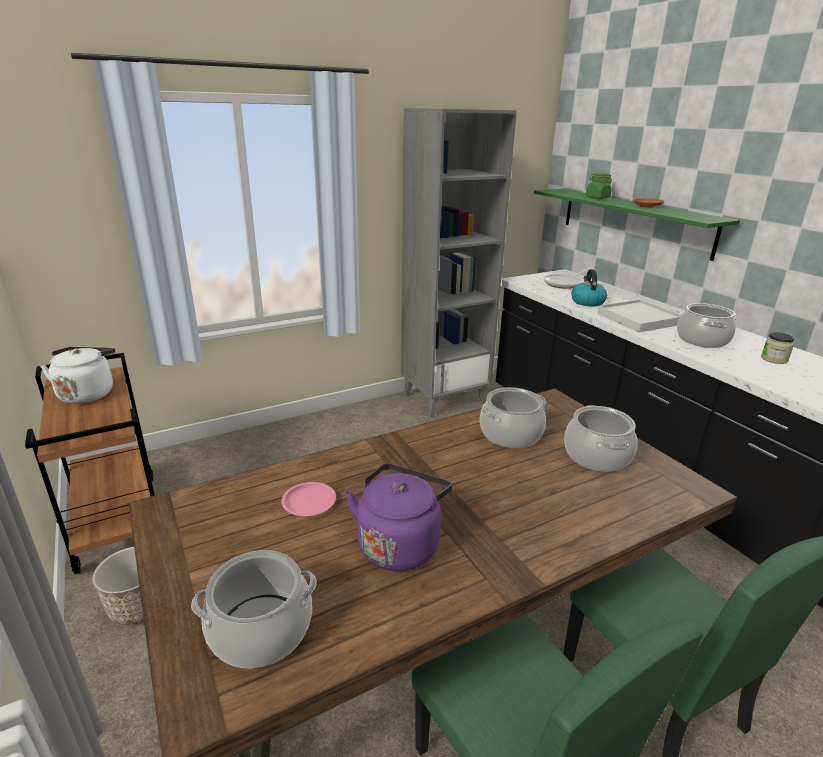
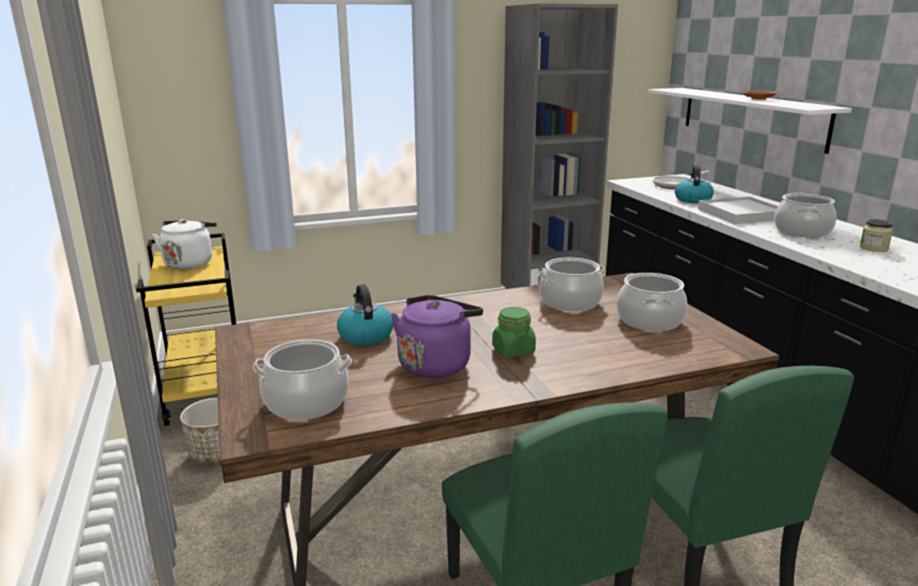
camera: 10 degrees right, 5 degrees down
brown cart [25,353,155,574] -> yellow cart [136,233,236,426]
pink plate [281,482,336,516] -> kettle [337,284,393,345]
green shelf [534,189,740,261] -> white shelf [648,88,852,154]
green jar [586,173,612,199] -> green jar moved to [492,307,536,358]

